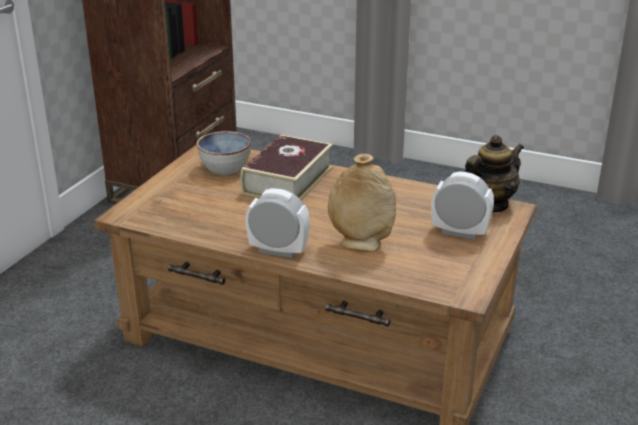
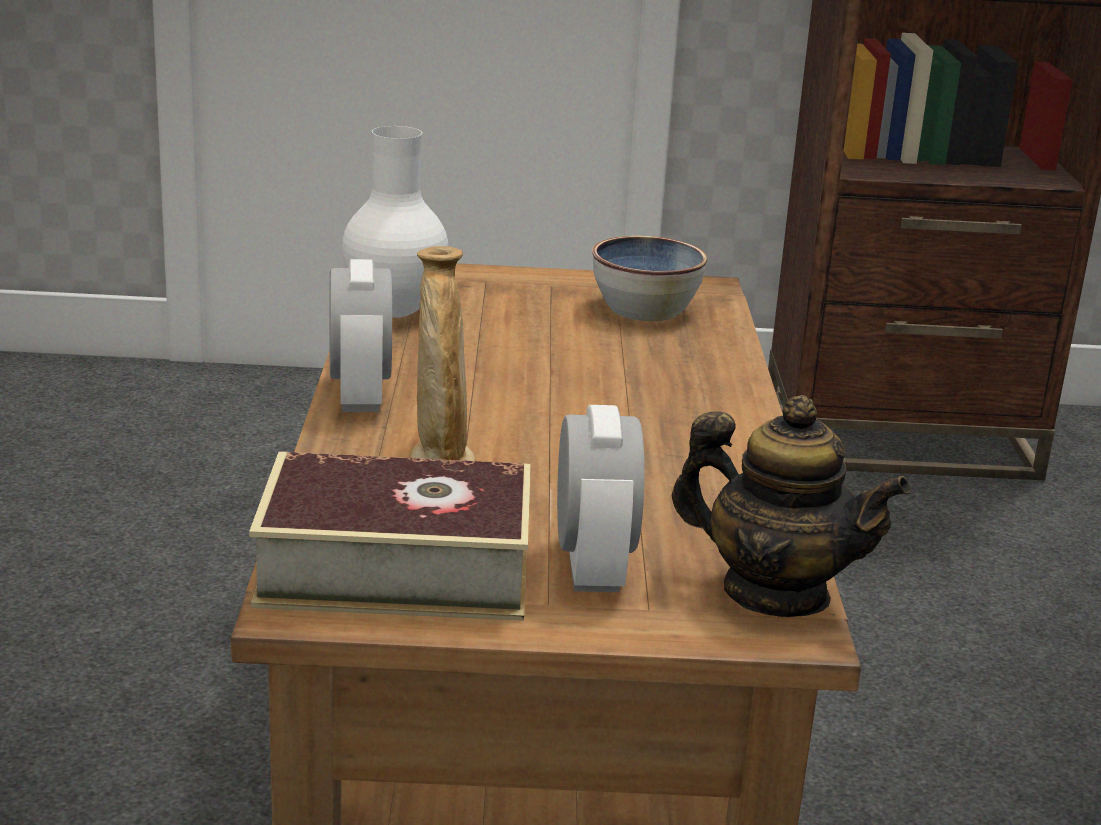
camera: 65 degrees right, 5 degrees down
book [240,135,333,200] -> book moved to [249,451,531,621]
none -> white vase [342,126,448,318]

